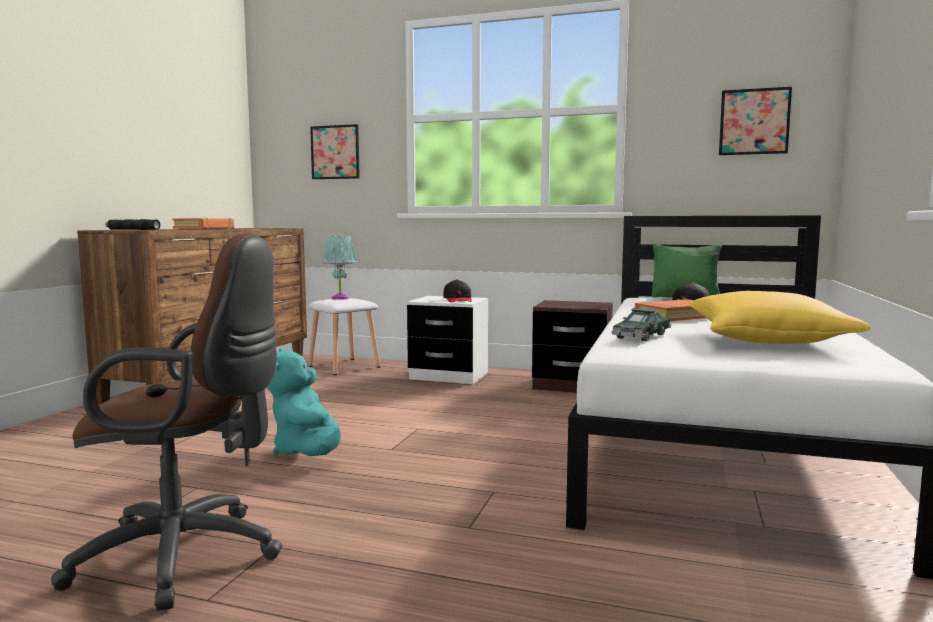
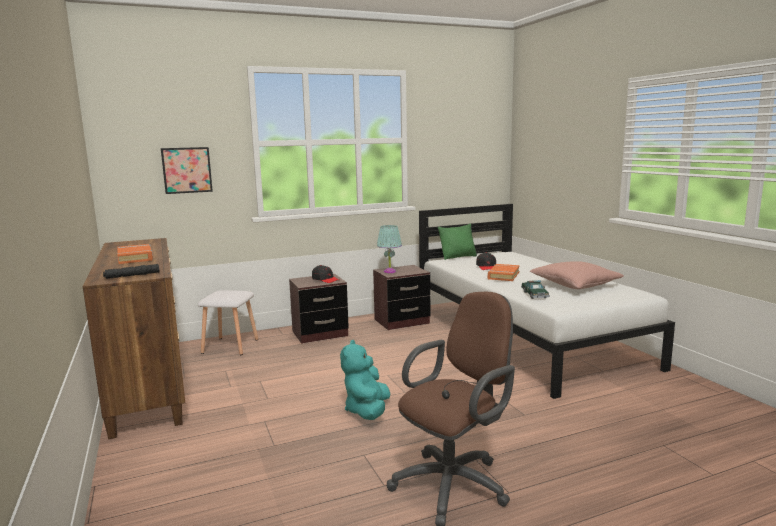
camera: 40 degrees left, 5 degrees up
turquoise plush toy [267,348,341,456] -> turquoise plush toy turned 60 degrees clockwise [340,340,390,420]
turquoise table lamp [322,236,357,300] -> turquoise table lamp moved to [377,225,402,273]
white nightstand [407,296,488,384] -> brown nightstand [289,274,349,344]
yellow pillow [689,291,871,344] -> pink pillow [529,262,624,289]
picture [719,87,792,155] -> none

